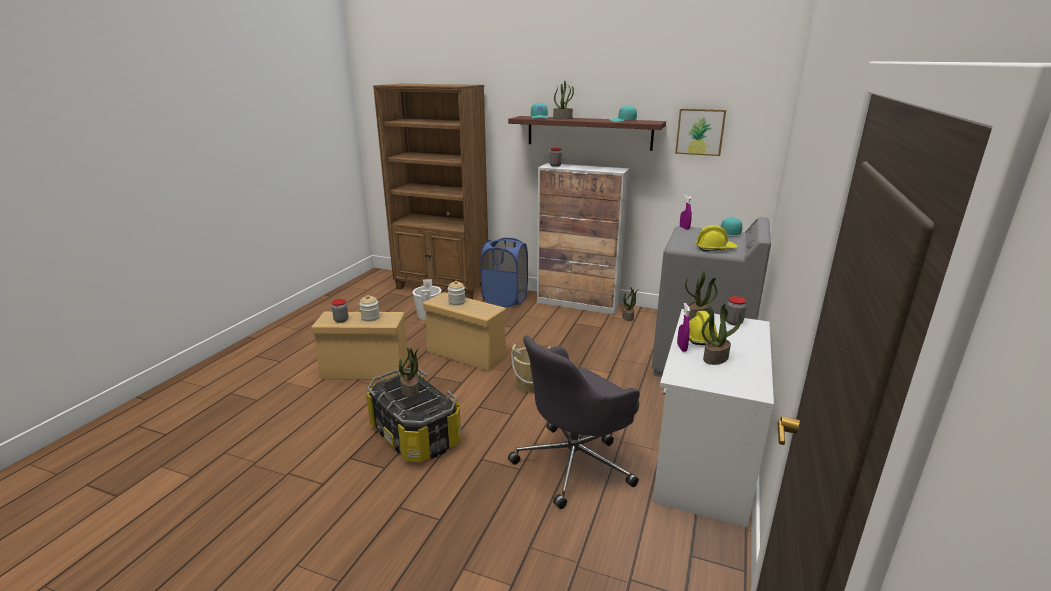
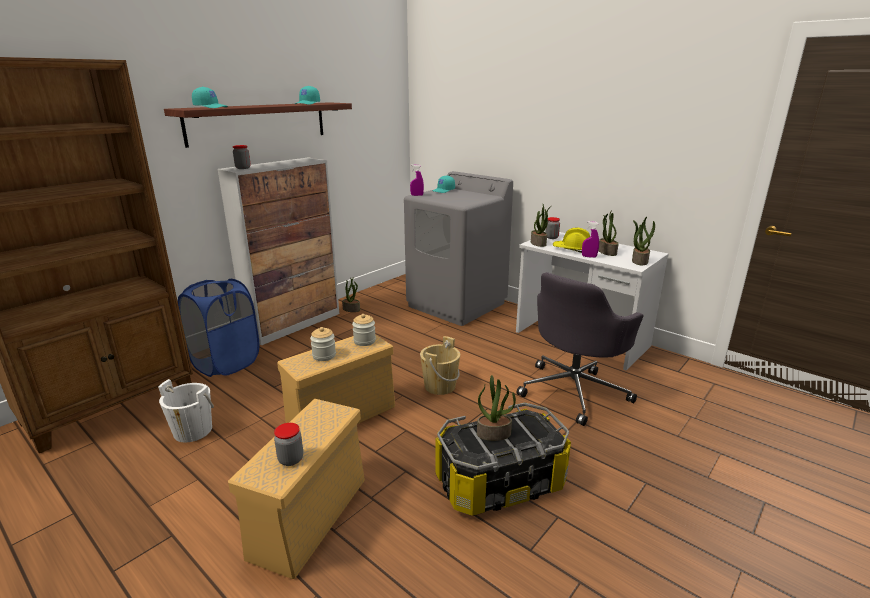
camera: 70 degrees left, 0 degrees up
jar [359,295,380,321] -> jar moved to [352,314,376,346]
grey office chair [508,336,640,509] -> grey office chair turned 60 degrees clockwise [517,272,644,426]
potted plant [553,81,574,119] -> potted plant moved to [632,217,655,265]
picture [675,108,726,156] -> none
yellow hard hat [696,225,738,252] -> none

